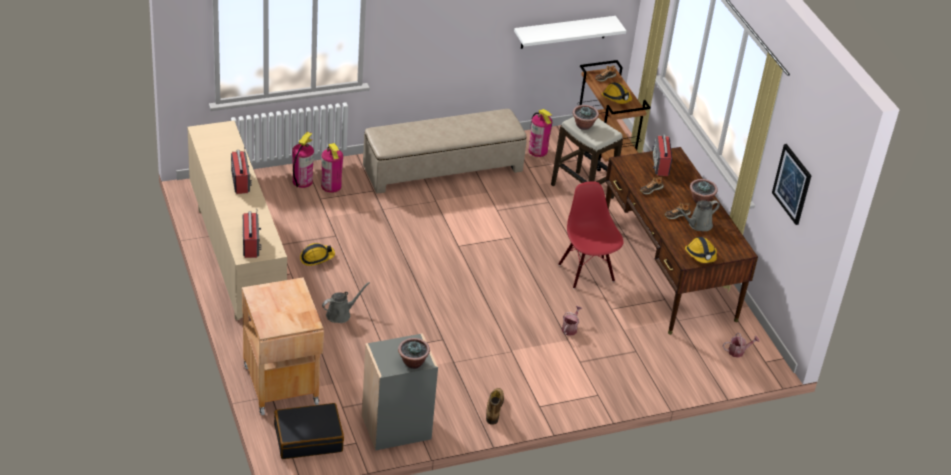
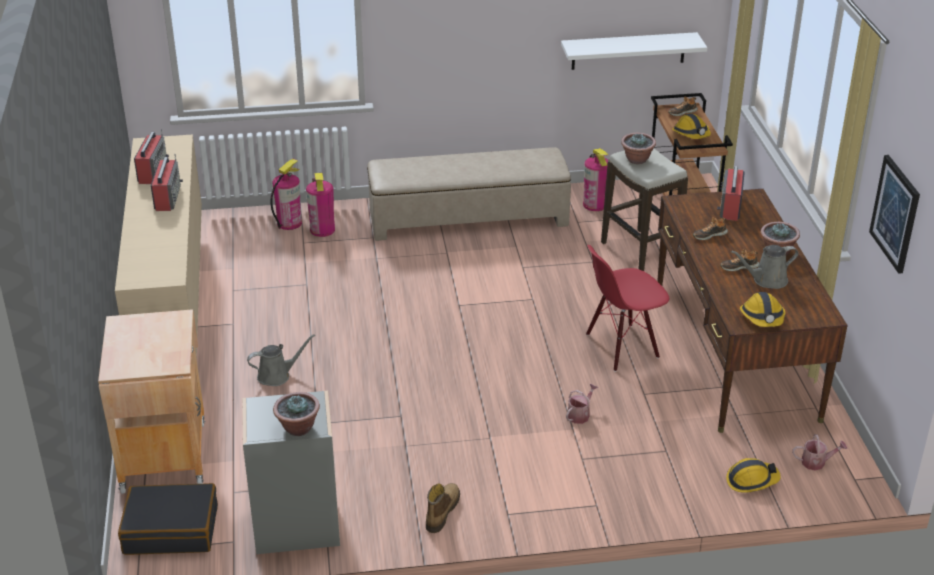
camera: 15 degrees right, 5 degrees down
radio [243,210,261,258] -> radio moved to [134,129,169,184]
hard hat [300,243,335,266] -> hard hat moved to [726,458,781,492]
red chair [558,181,624,289] -> red chair turned 105 degrees counterclockwise [586,245,669,372]

